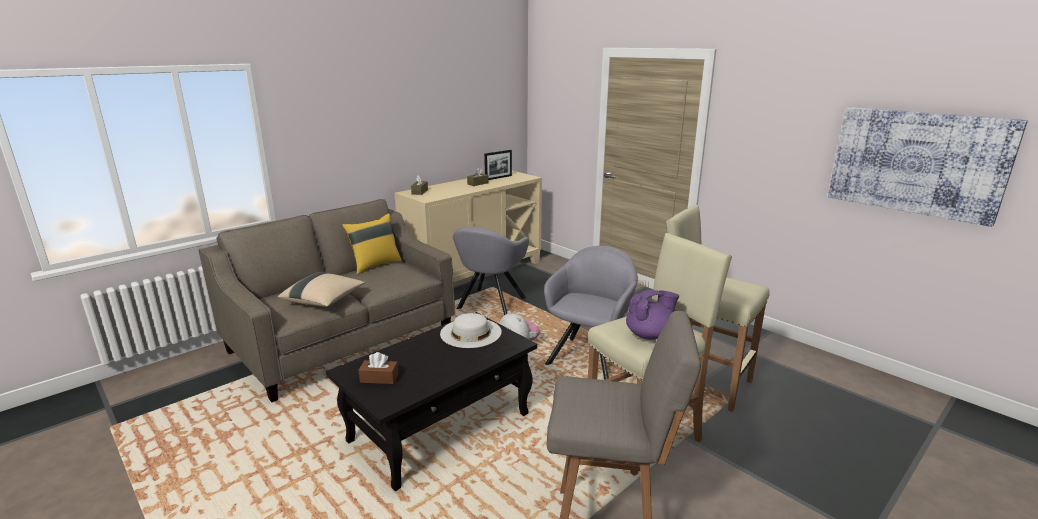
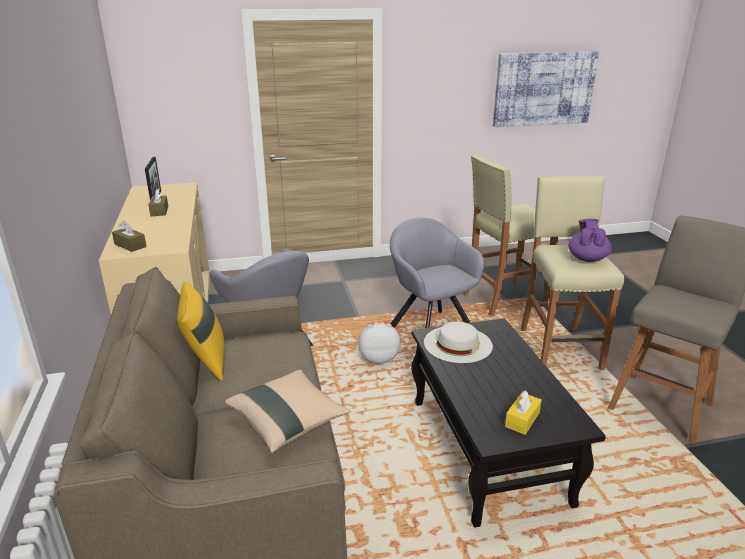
camera: 60 degrees left, 5 degrees up
brown tissue box [359,352,399,384] -> yellow tissue box [505,391,542,435]

